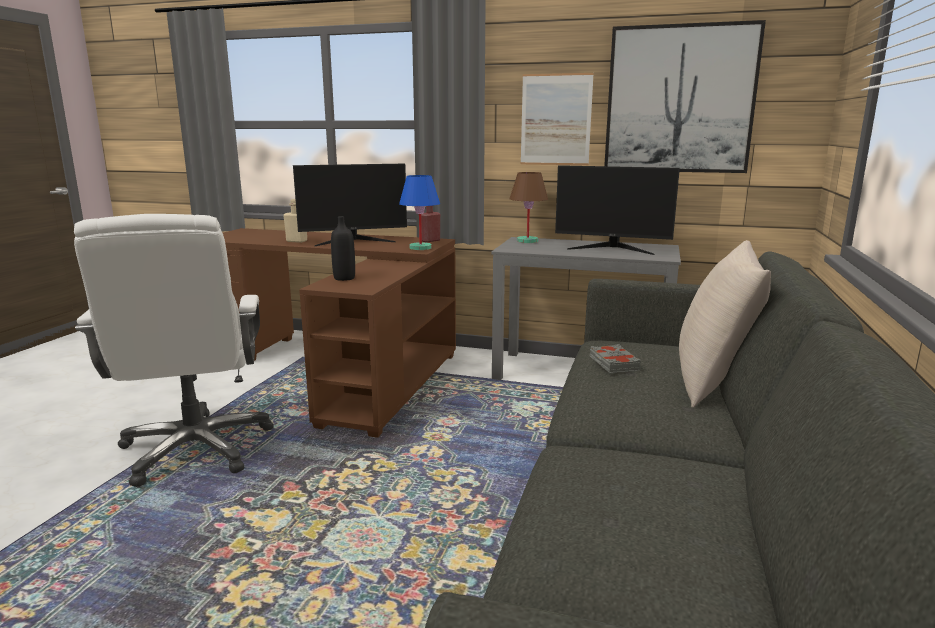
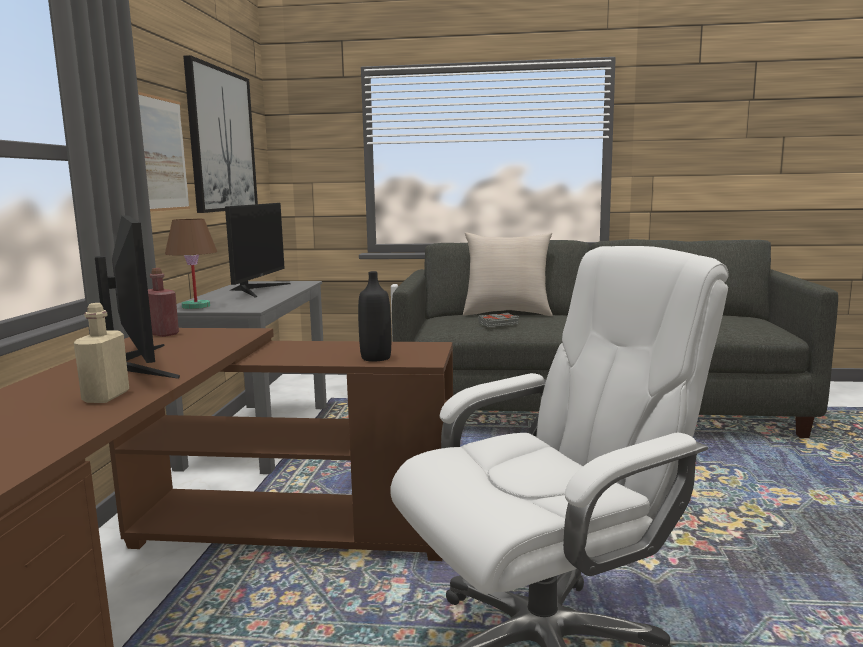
camera: 100 degrees left, 5 degrees down
blue table lamp [399,175,440,250] -> none

